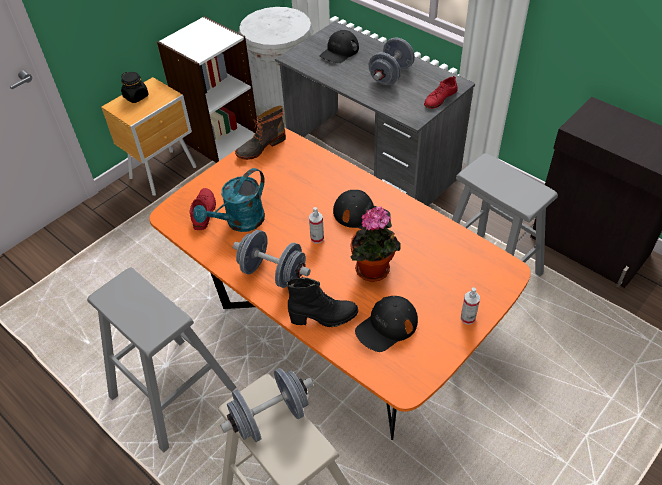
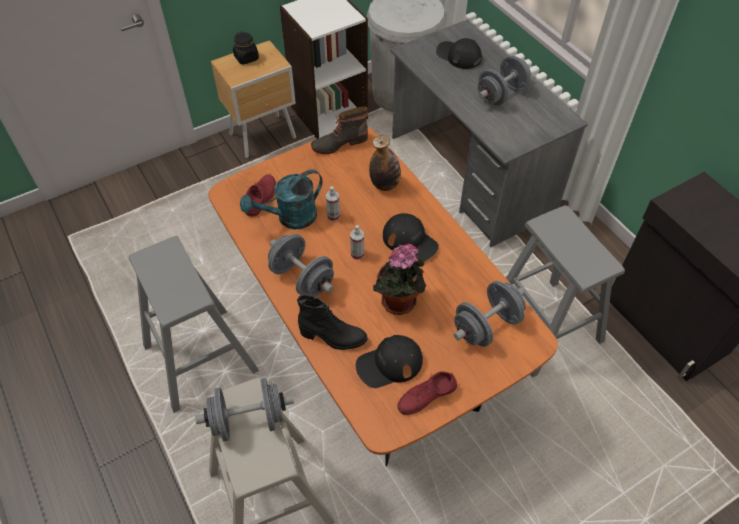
camera: 15 degrees right, 5 degrees up
black cap [320,30,359,63] -> black cap turned 75 degrees clockwise [436,38,482,69]
red shoe [424,76,458,109] -> red shoe moved to [397,371,457,415]
spray bottle [461,287,480,325] -> spray bottle moved to [326,186,340,221]
none -> bottle [369,135,401,191]
none -> grey dumbbell [454,281,526,347]

